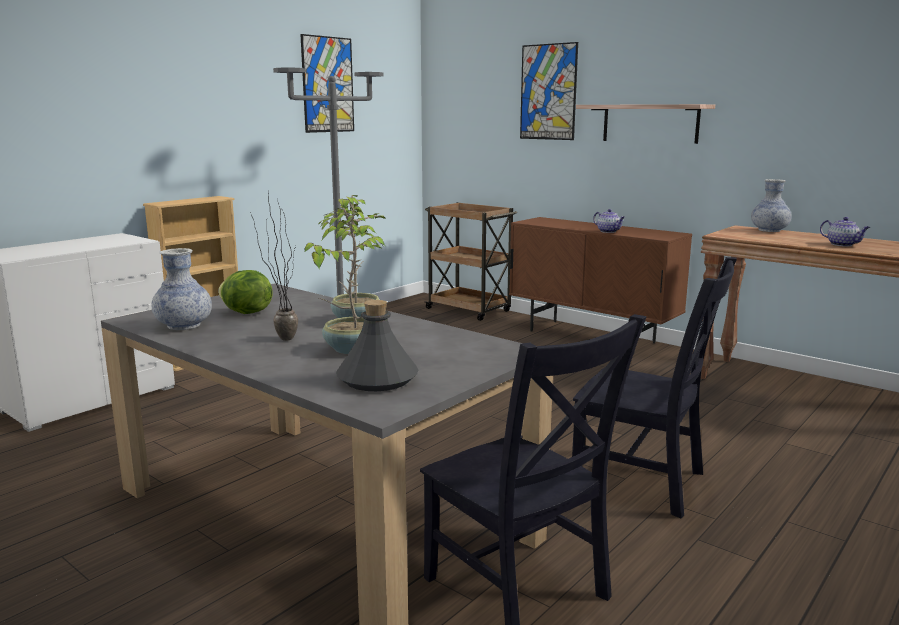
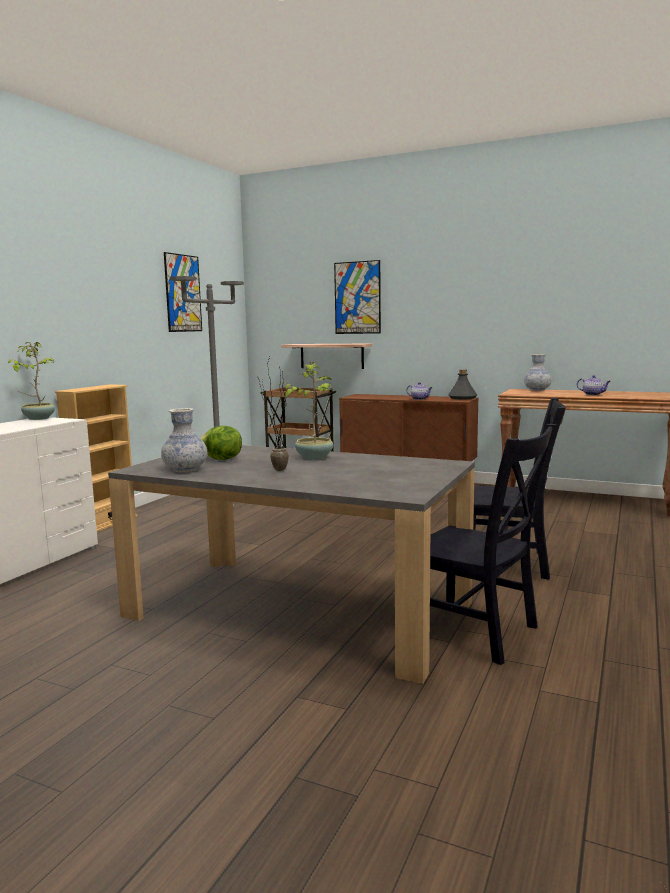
camera: 15 degrees left, 5 degrees down
potted plant [304,207,385,354] -> potted plant moved to [8,342,55,420]
grey bottle [336,300,419,391] -> grey bottle moved to [448,369,477,399]
shelf [576,104,715,144] -> shelf moved to [281,343,372,369]

